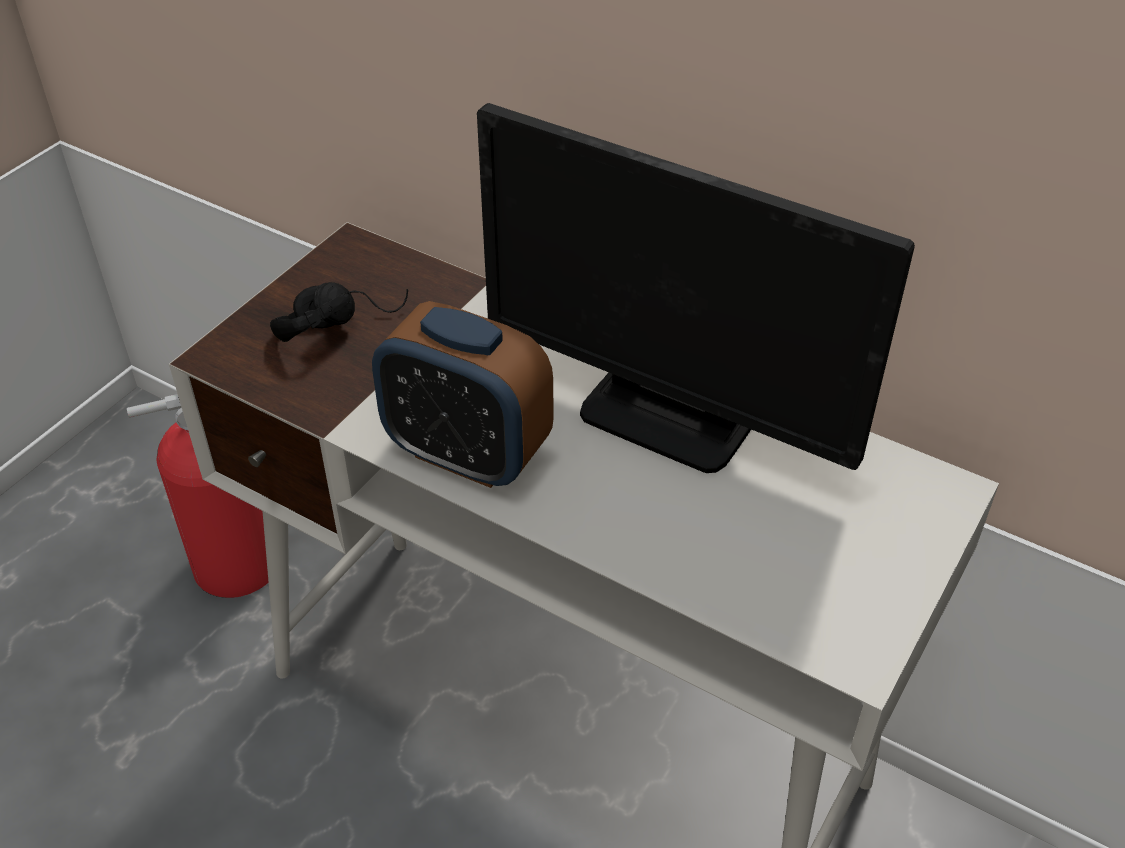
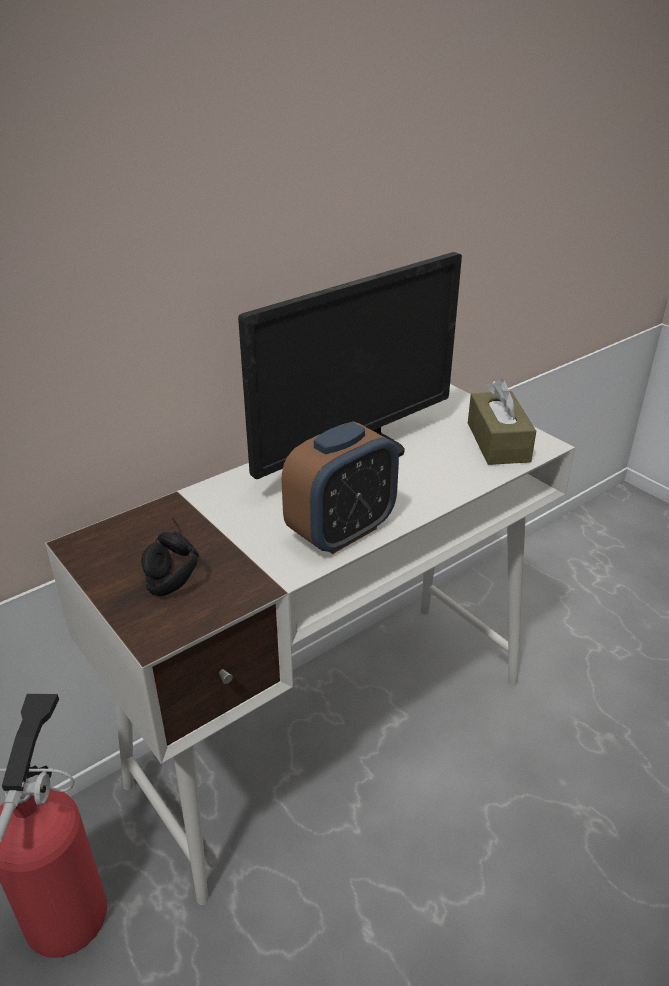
camera: 70 degrees left, 10 degrees down
none -> brown tissue box [468,379,536,465]

